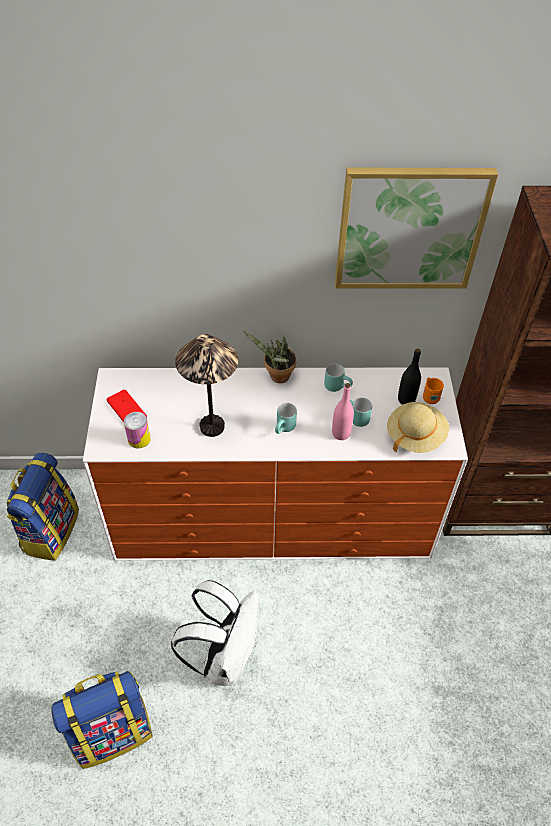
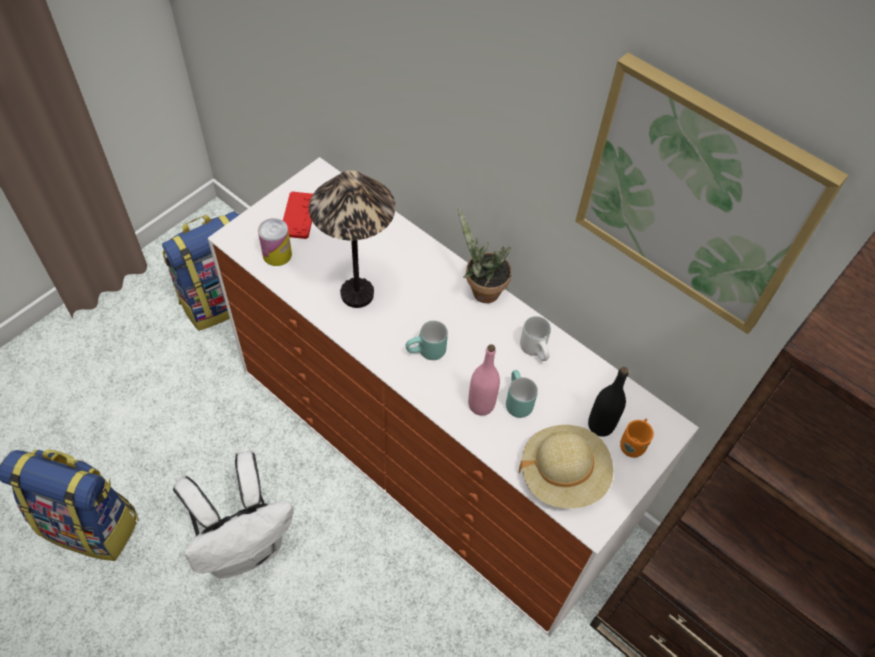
camera: 40 degrees right, 5 degrees up
turquoise mug [324,363,353,392] -> white mug [520,316,551,361]

